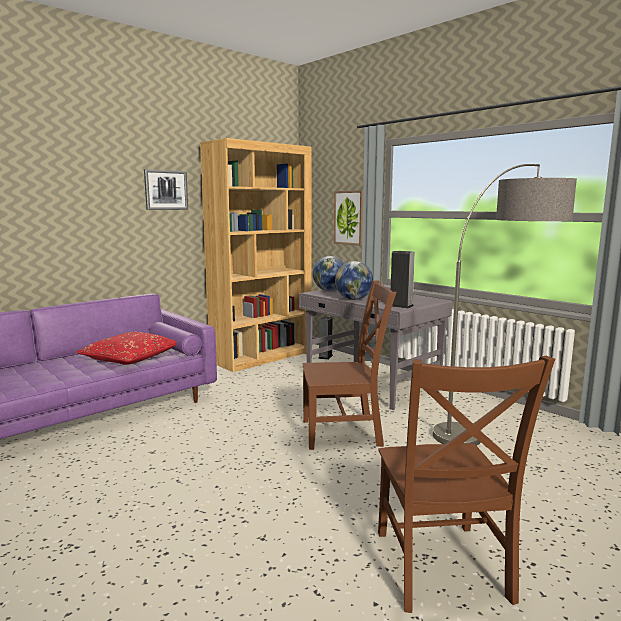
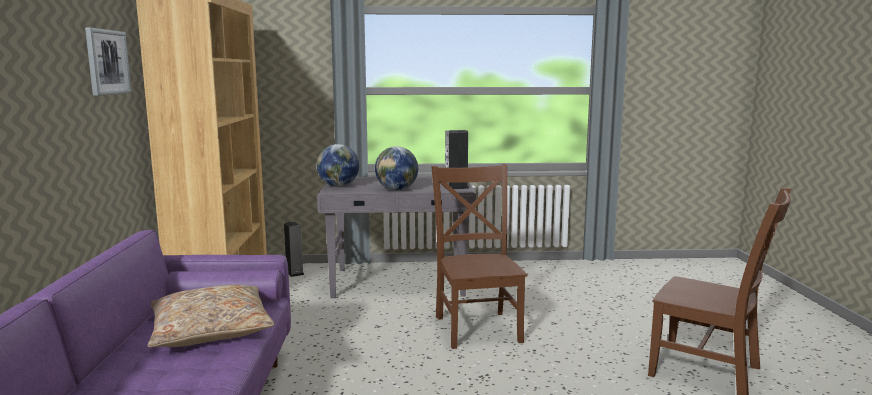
camera: 50 degrees left, 0 degrees up
red pillow [76,332,177,365] -> beige pillow [148,285,275,347]
brown chair [303,280,396,450] -> brown chair turned 45 degrees counterclockwise [431,164,528,349]
picture [334,190,363,246] -> none
floor lamp [433,164,577,446] -> none

